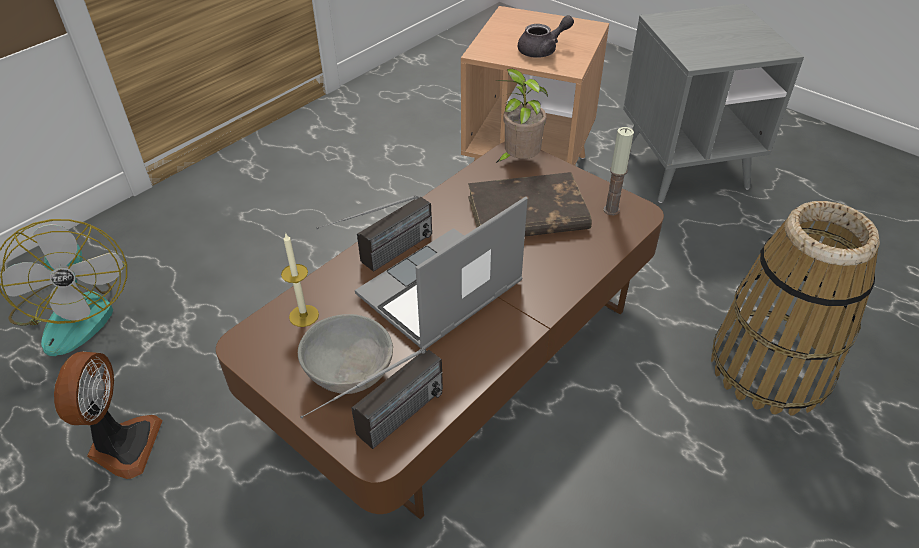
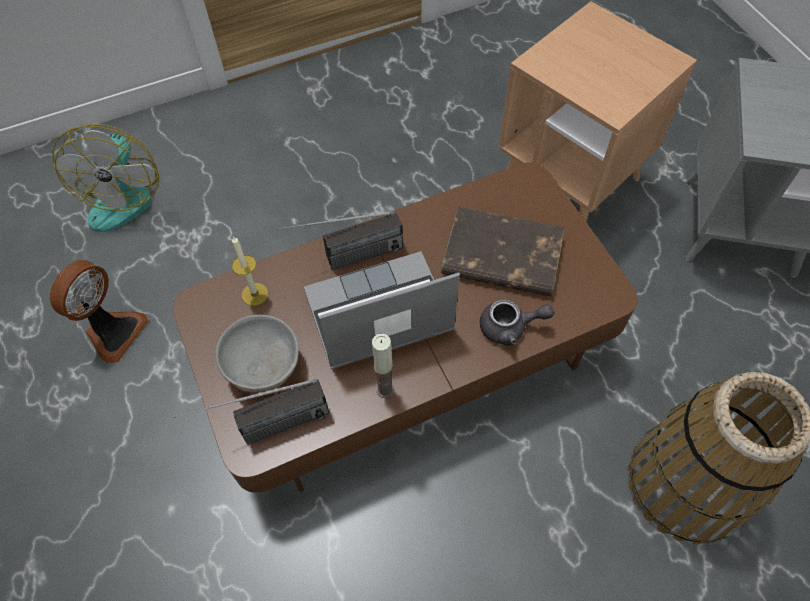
camera: 25 degrees right, 15 degrees up
potted plant [495,69,548,163] -> none
grey teapot [518,15,574,58] -> grey teapot moved to [480,299,554,346]
candle [604,127,634,215] -> candle moved to [372,333,395,398]

